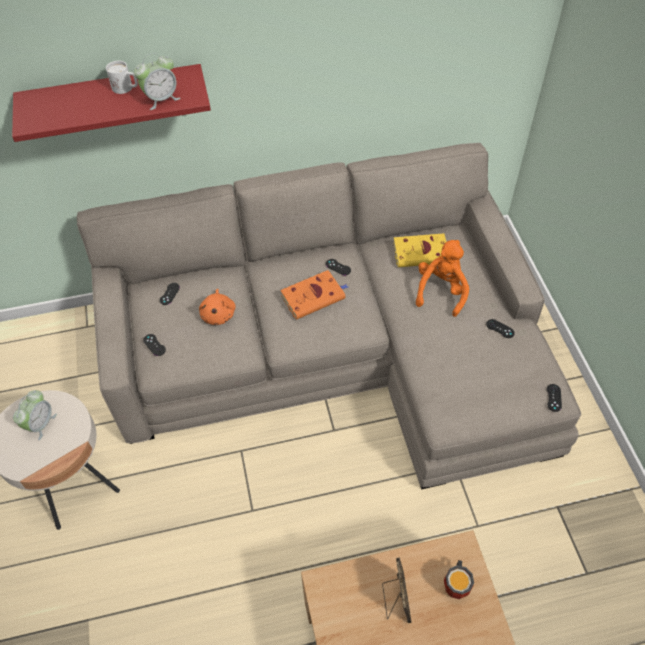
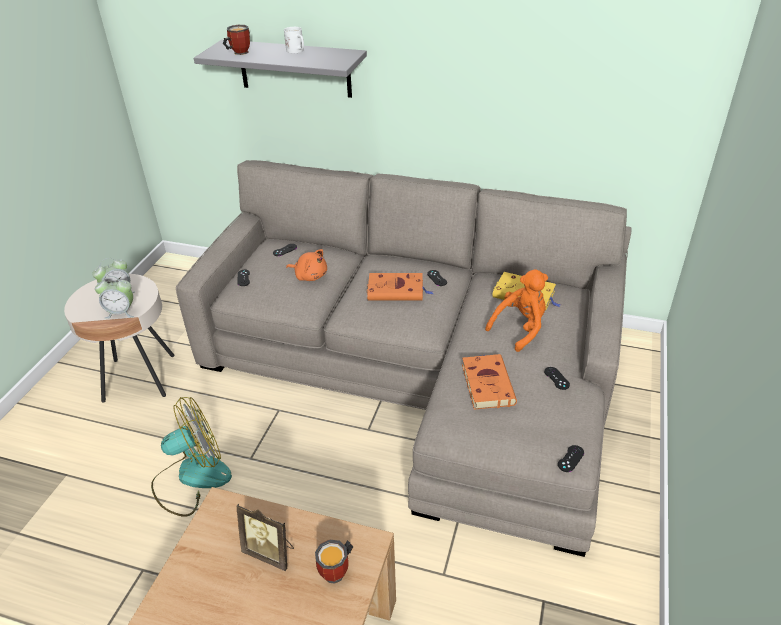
camera: 30 degrees right, 15 degrees down
red shelf [12,64,211,142] -> grey shelf [194,39,367,98]
alarm clock [134,53,180,110] -> alarm clock moved to [95,276,134,319]
orange plush toy [199,289,236,325] -> orange plush toy turned 90 degrees counterclockwise [286,249,327,281]
picture frame [382,558,412,623] -> picture frame turned 90 degrees clockwise [236,504,294,571]
none -> fan [151,397,232,517]
none -> mug [223,25,250,55]
none -> orange book [462,354,517,410]

